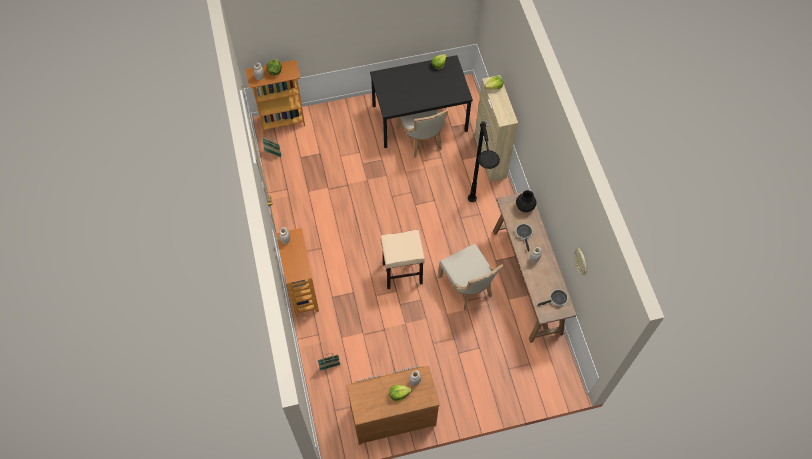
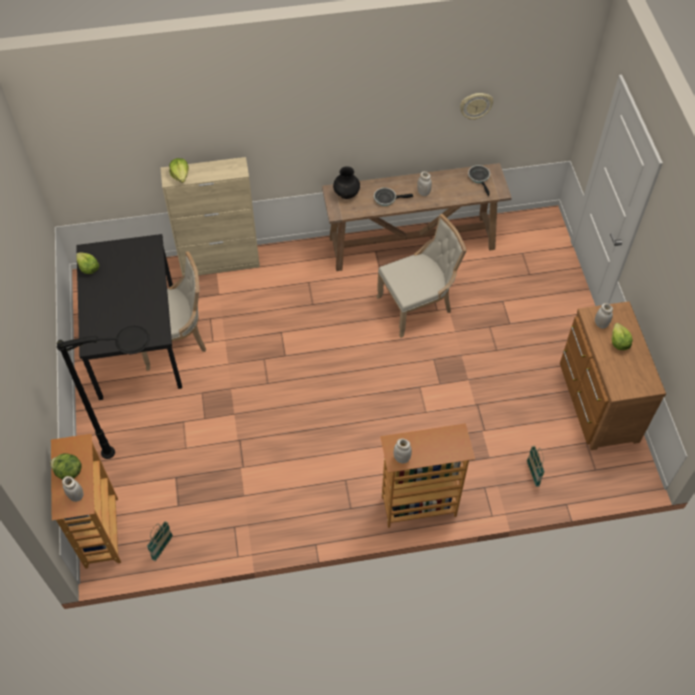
camera: 85 degrees left, 5 degrees down
beige stool [381,230,425,289] -> none
black floor lamp [468,121,500,202] -> black floor lamp moved to [57,326,150,459]

